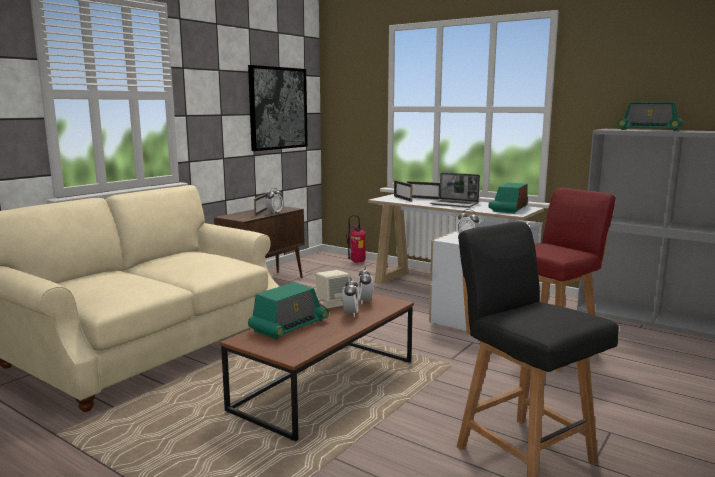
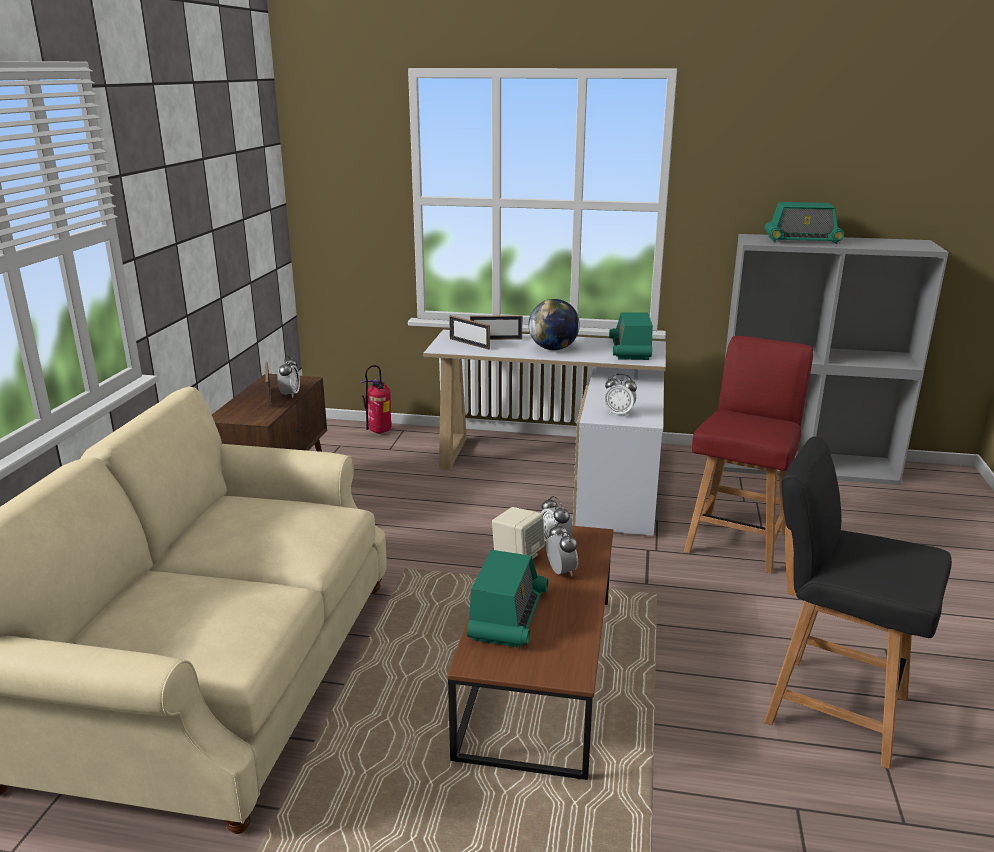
camera: 25 degrees left, 10 degrees up
picture [248,65,308,151] -> none
laptop [430,172,480,208] -> globe [529,299,580,350]

